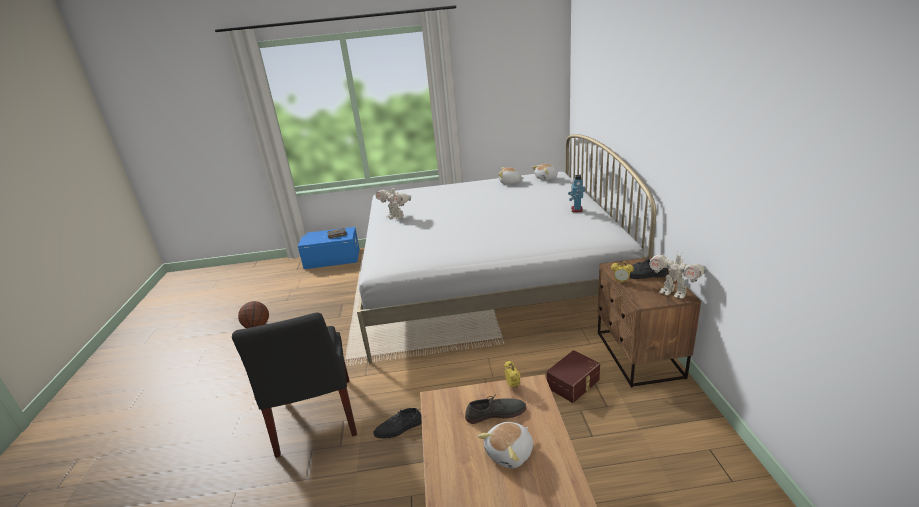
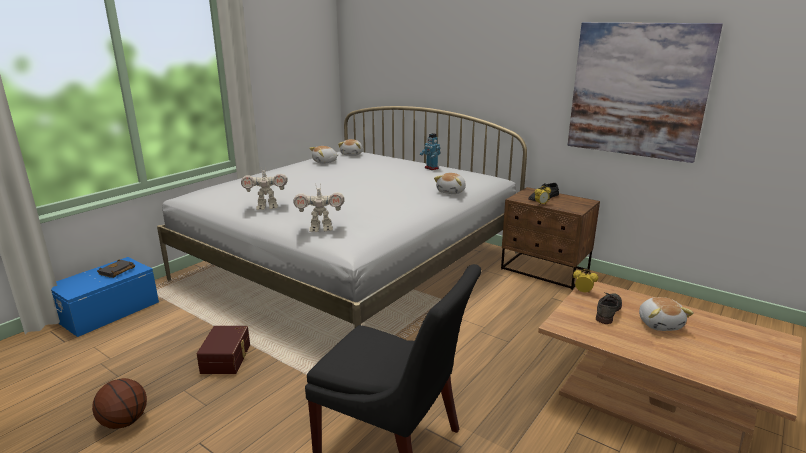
camera: 50 degrees left, 5 degrees down
black shoe [374,408,422,439] -> none
brown storage box [546,350,600,403] -> brown storage box moved to [197,326,250,374]
toy robot [649,251,707,299] -> toy robot moved to [294,185,345,232]
none -> plush toy [434,173,466,194]
none -> picture [567,23,723,163]

